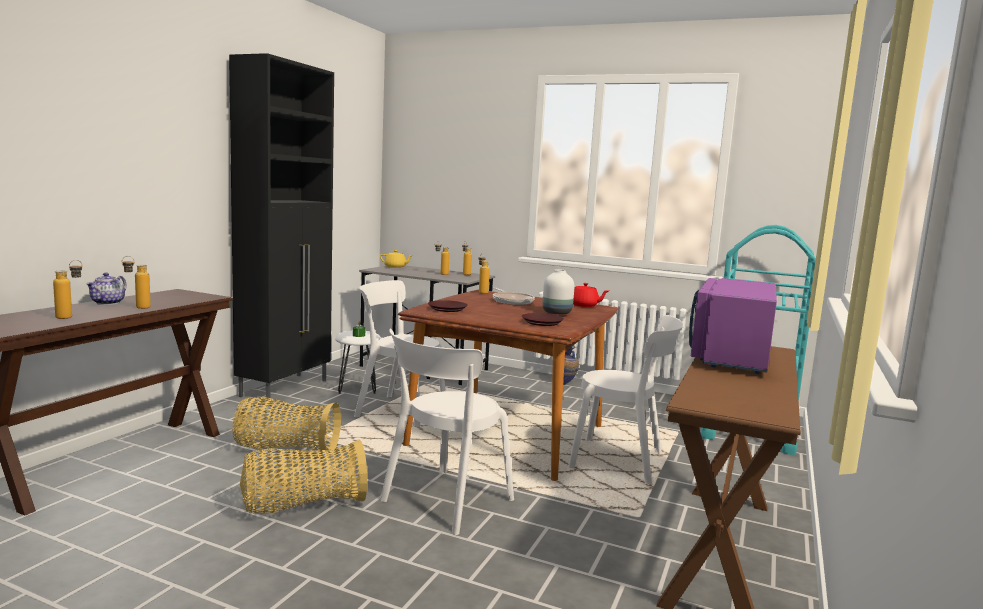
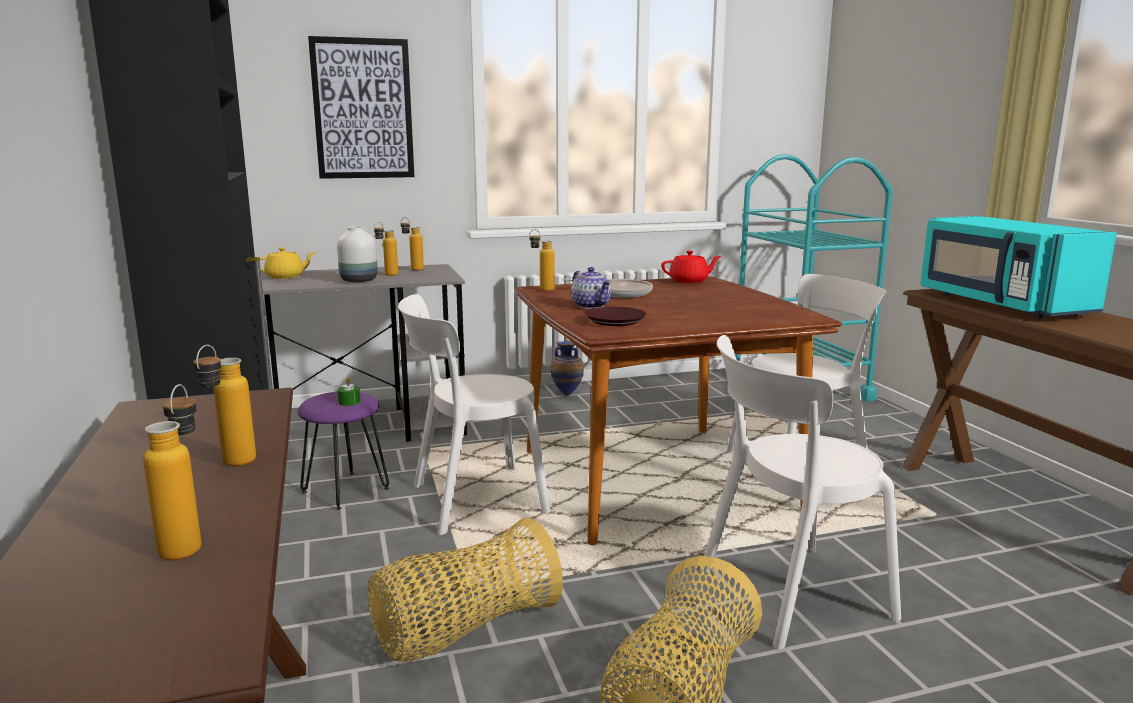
camera: 40 degrees left, 5 degrees up
teapot [86,273,127,305] -> teapot moved to [571,267,611,309]
white stool [335,331,381,394] -> purple stool [298,392,389,510]
white chair [380,329,514,535] -> white chair turned 75 degrees clockwise [700,335,901,650]
brown plate [522,313,564,326] -> none
white vase [542,269,574,314] -> white vase moved to [337,226,378,282]
purple microwave [689,278,777,374] -> turquoise microwave [921,216,1117,319]
none -> picture [308,36,414,179]

